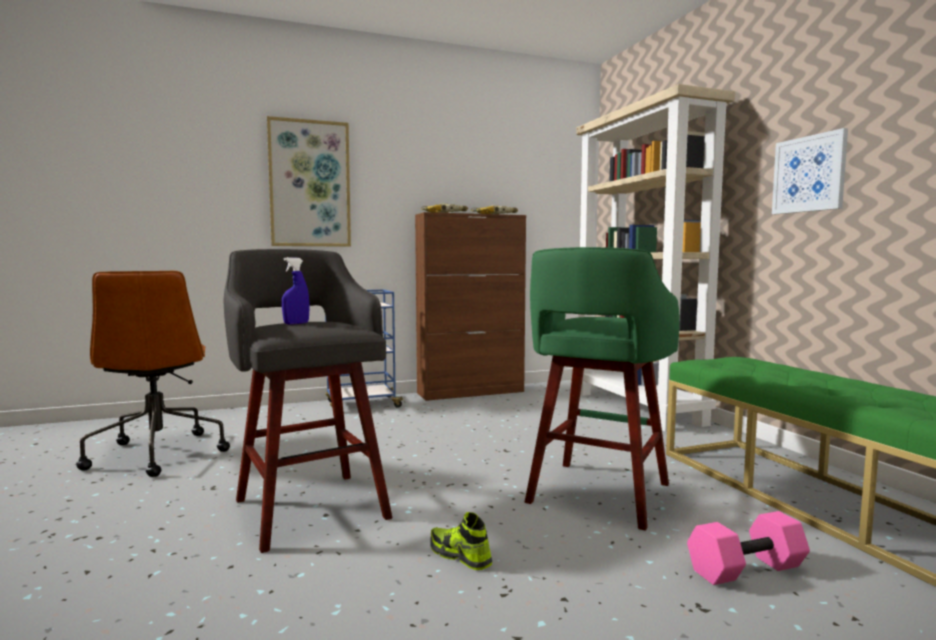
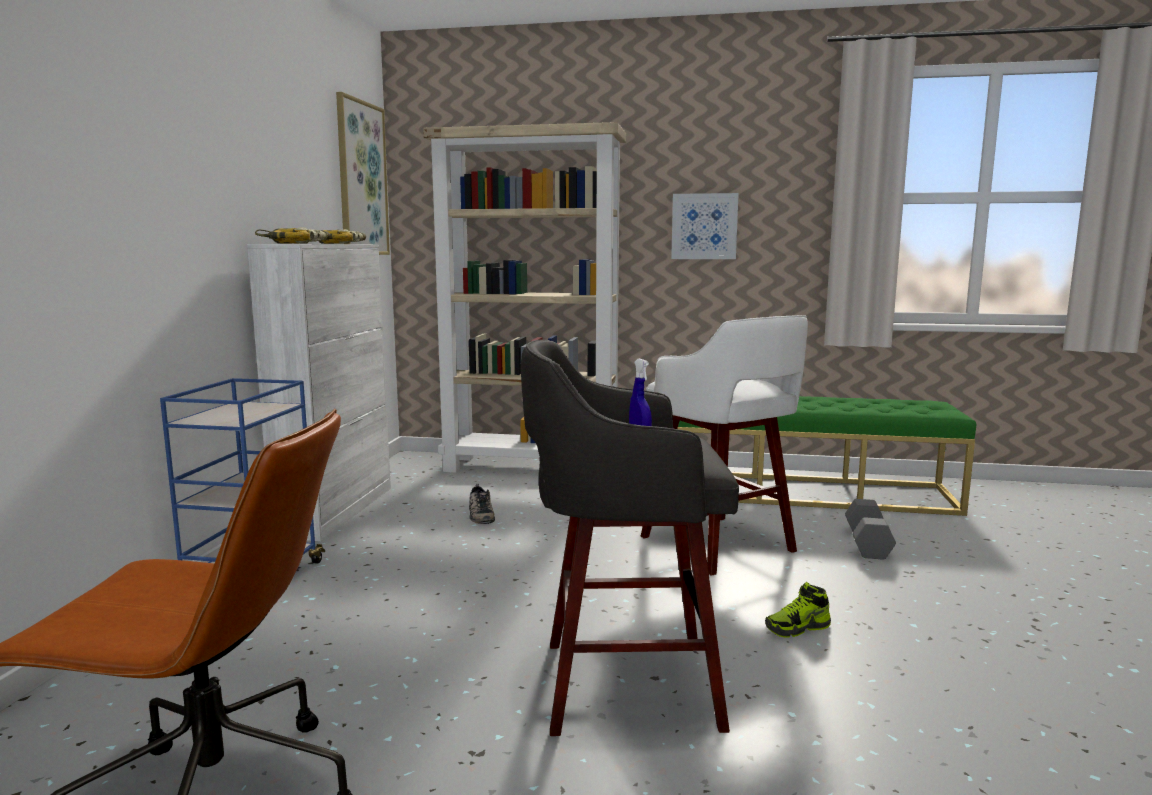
camera: 60 degrees left, 5 degrees up
picture [267,116,351,247] -> picture moved to [336,92,390,255]
brown cabinet [415,212,526,401] -> white cabinet [247,244,391,541]
green stool [525,247,680,531] -> white stool [641,315,808,576]
pink dumbbell [687,511,810,585] -> grey dumbbell [845,499,896,560]
none -> shoe [469,484,495,524]

